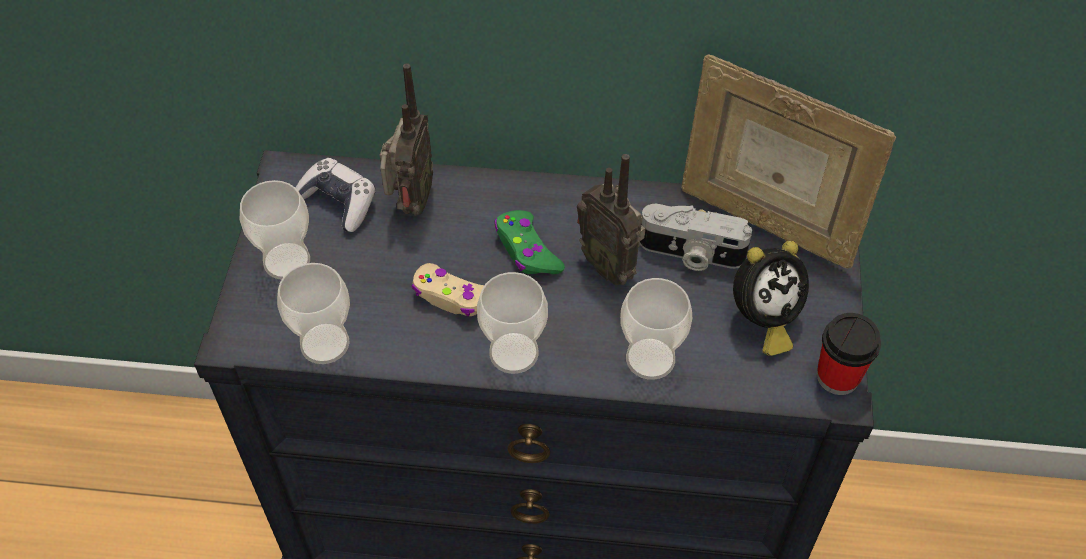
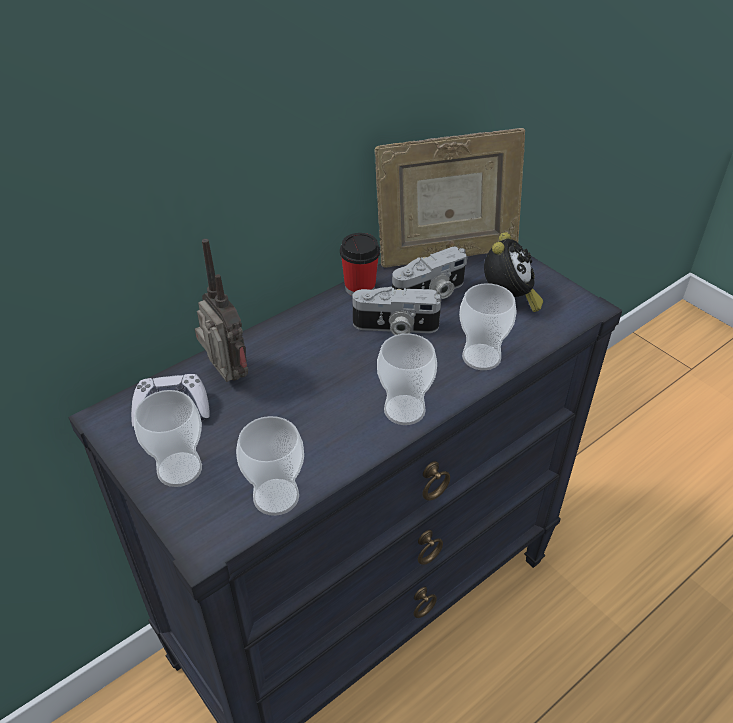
camera: 45 degrees left, 10 degrees down
beige game controller [411,263,484,316] -> none
green game controller [494,210,565,275] -> none
radio [577,154,646,285] -> camera [352,286,441,335]
cup [817,313,881,395] -> cup moved to [340,233,380,296]

